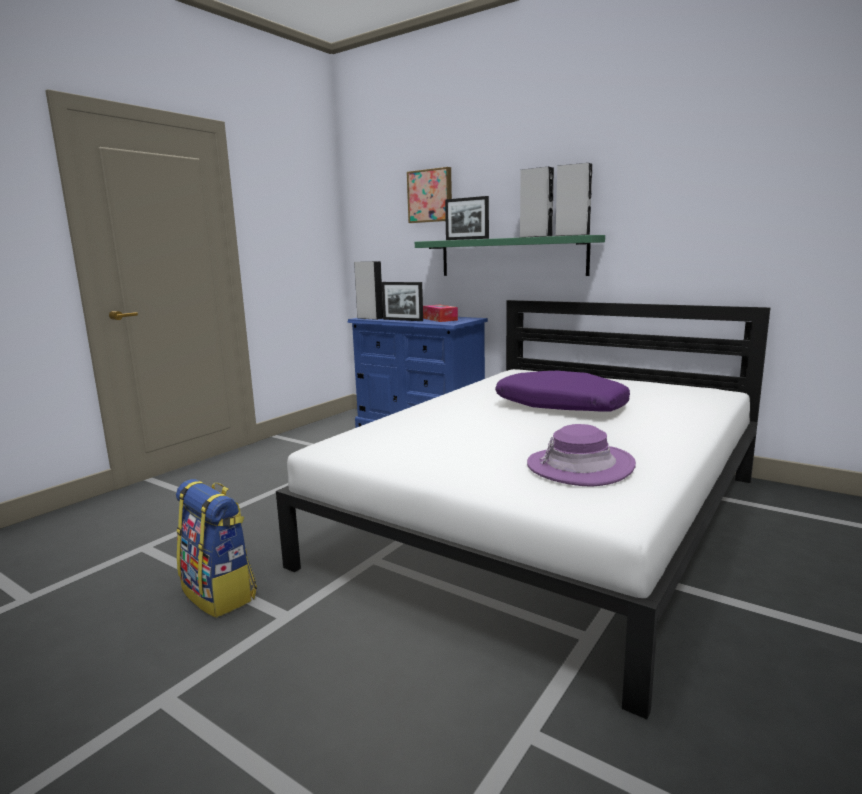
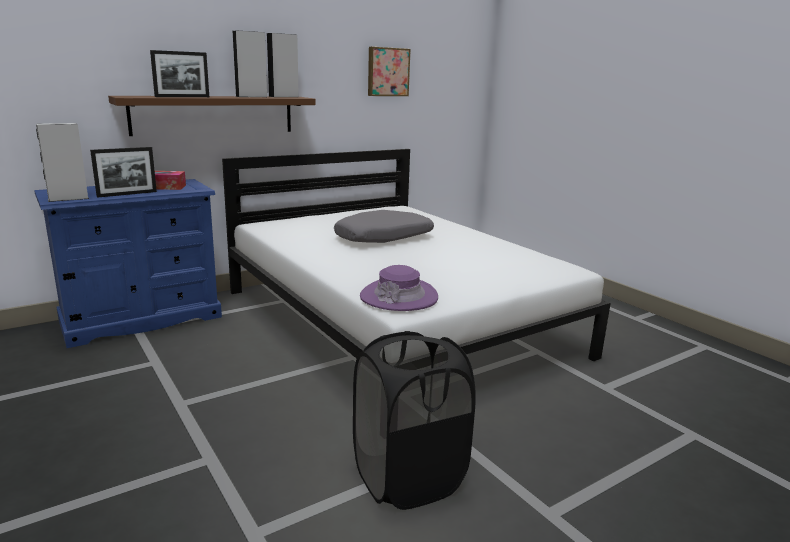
camera: 70 degrees left, 5 degrees up
backpack [176,479,257,618] -> black laundry basket [353,331,476,510]
picture [407,167,452,223] -> picture moved to [368,47,411,96]
green shelf [415,235,605,276] -> brown shelf [108,96,316,136]
purple pillow [495,371,630,411] -> grey pillow [334,210,434,243]
purple hat [527,424,636,487] -> purple hat moved to [360,265,438,311]

